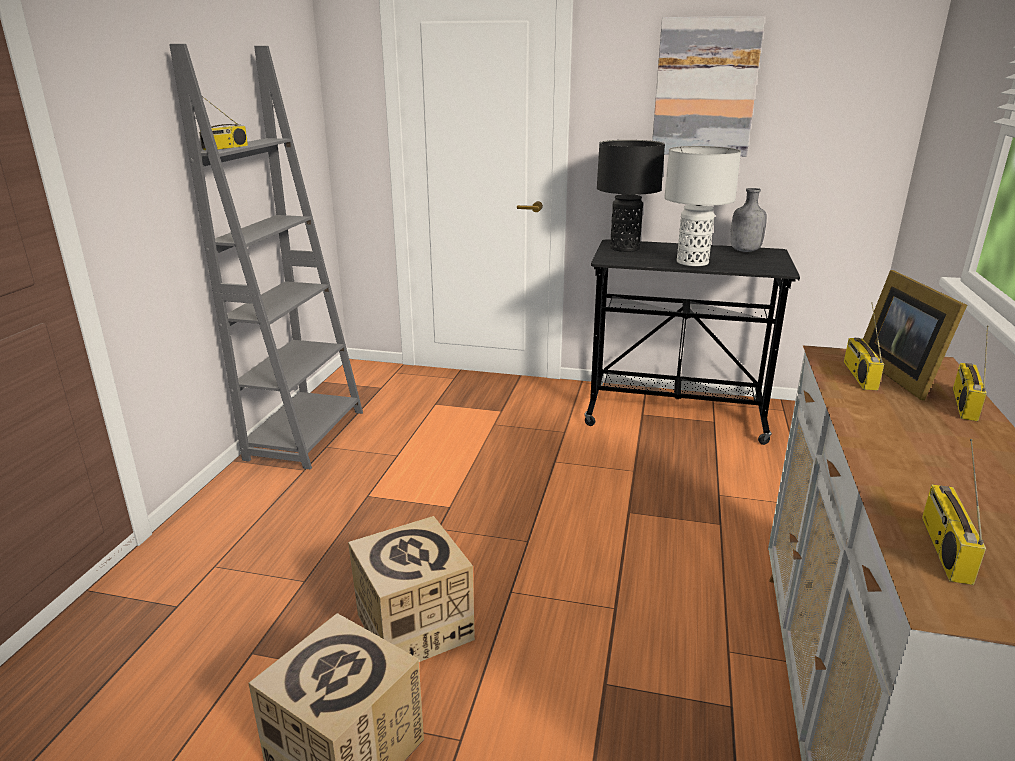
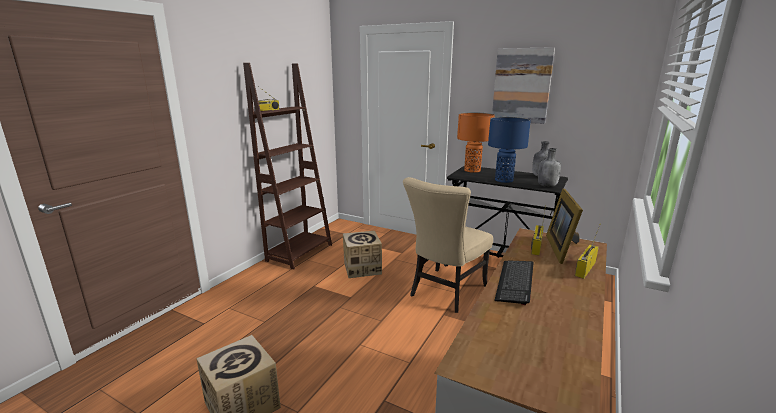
camera: 15 degrees right, 5 degrees down
grey bookcase [169,44,363,470] -> brown bookcase [243,63,332,270]
cardboard box [348,516,475,662] -> cardboard box moved to [343,231,382,278]
black table lamp [597,140,665,252] -> orange table lamp [457,112,495,173]
white table lamp [664,146,741,266] -> blue table lamp [488,117,531,183]
radio [922,439,986,585] -> none
none -> beige chair [403,177,493,313]
none -> keyboard [494,261,534,305]
none -> grey bottle [538,148,561,187]

